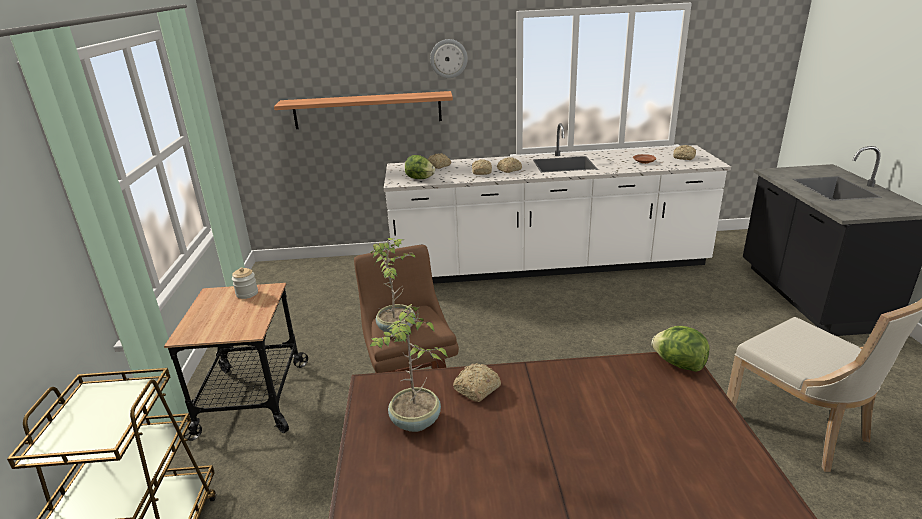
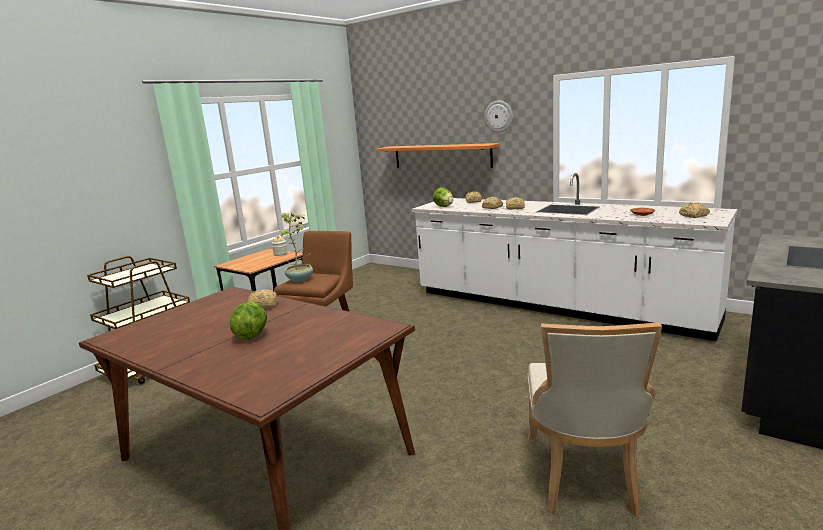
camera: 40 degrees right, 10 degrees down
potted plant [369,304,448,432] -> none
lettuce [651,326,710,372] -> lettuce moved to [230,302,267,340]

